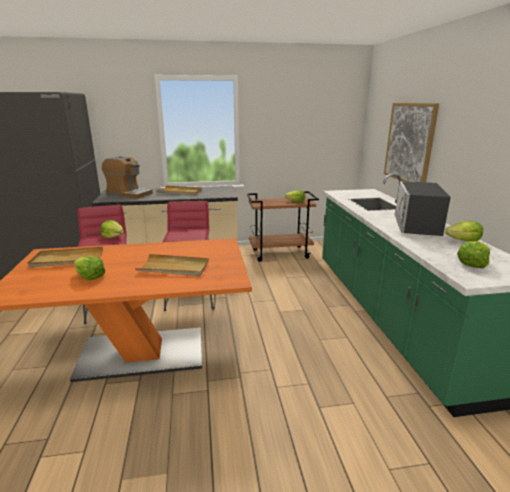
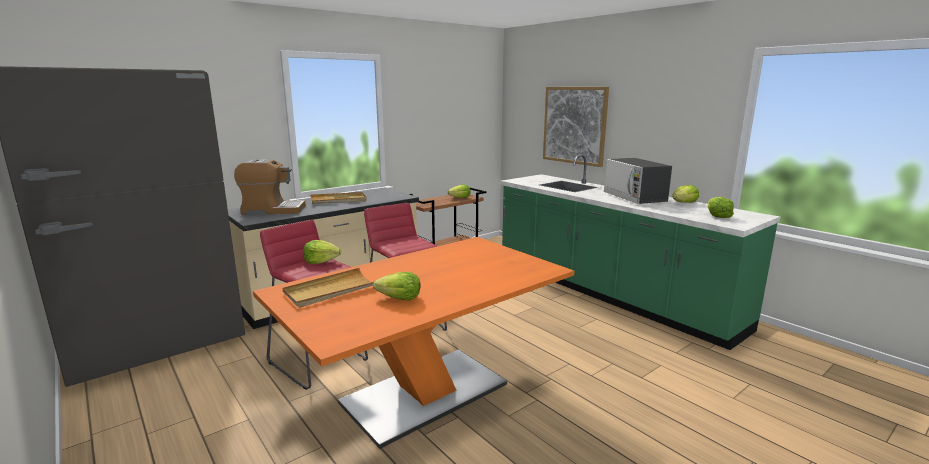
camera: 30 degrees left, 5 degrees down
beige tray [135,254,209,276] -> none

